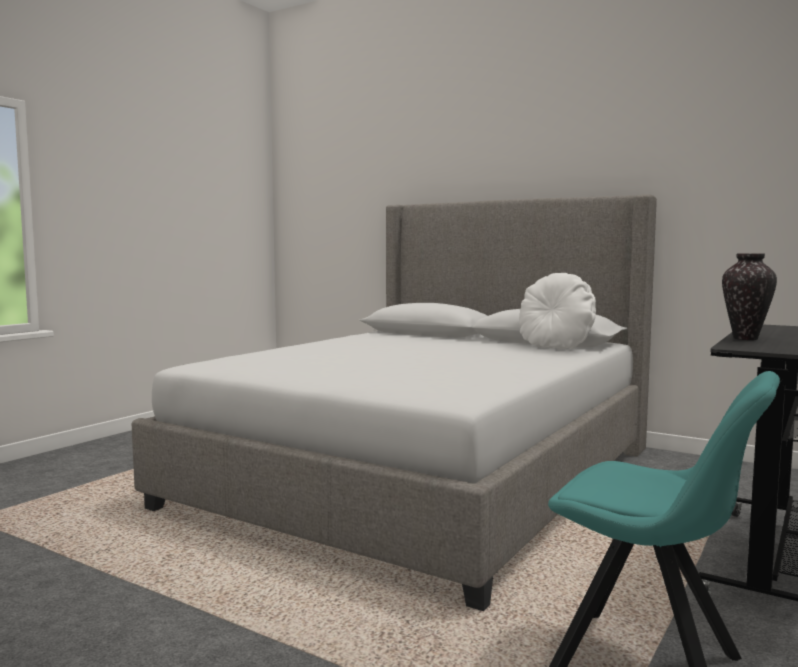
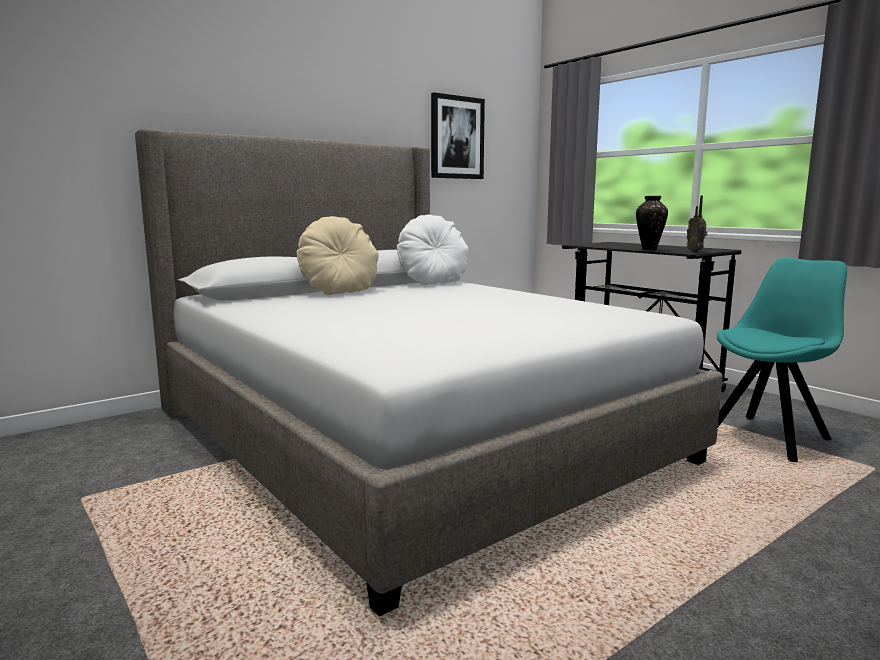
camera: 70 degrees left, 5 degrees up
none -> beige pillow [297,216,379,295]
none -> picture [431,92,485,179]
none -> radio [687,196,707,252]

